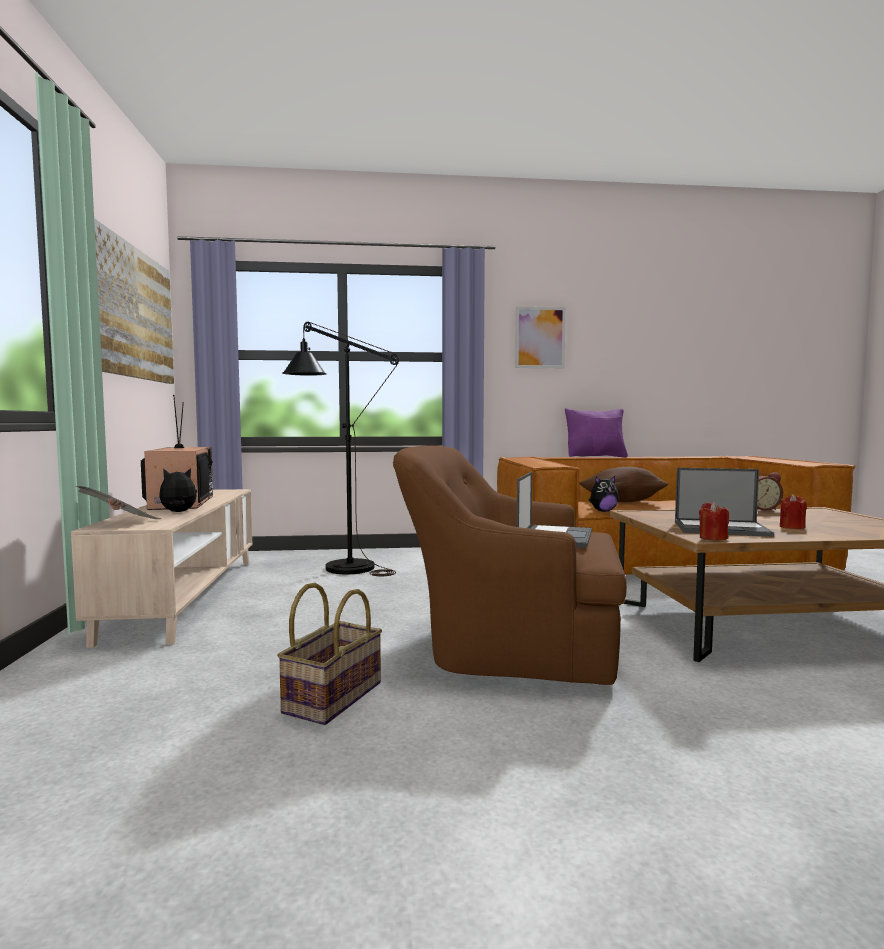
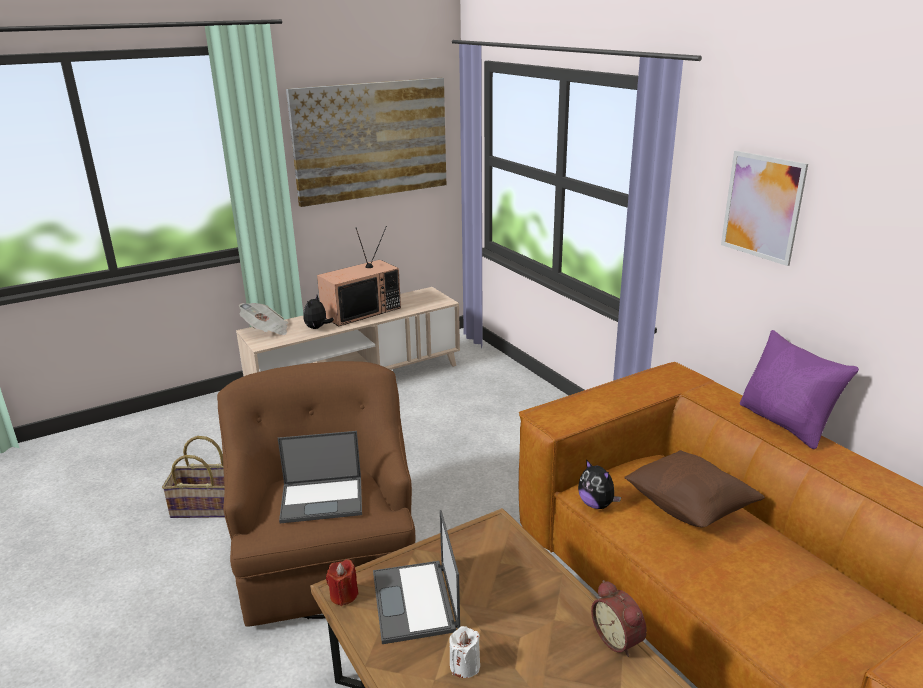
camera: 65 degrees right, 20 degrees up
plush toy [154,468,197,512] -> plush toy turned 120 degrees counterclockwise [303,295,334,329]
black floor lamp [282,322,399,576] -> none
red candle [780,494,807,529] -> white candle [449,626,480,678]

